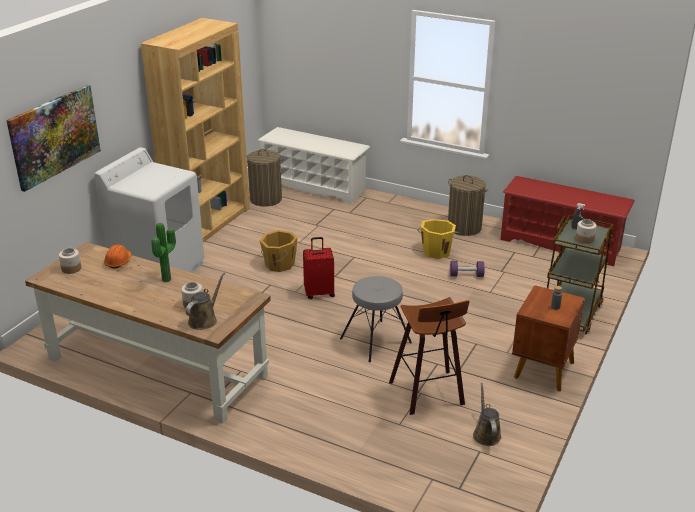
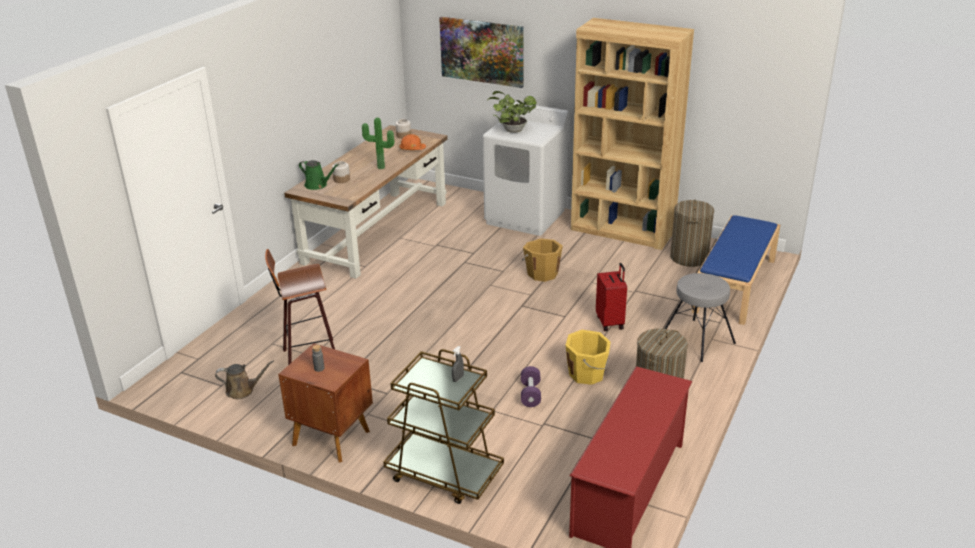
camera: 90 degrees right, 0 degrees up
brown watering can [185,272,225,330] -> green watering can [299,160,339,190]
white shoe rack [258,127,370,204] -> blue bench [692,215,780,325]
red suitcase [303,237,335,299] -> red suitcase moved to [596,263,627,331]
grey stool [340,276,412,363] -> grey stool moved to [665,273,736,362]
jar [576,219,596,244] -> none
none -> potted plant [488,91,537,133]

